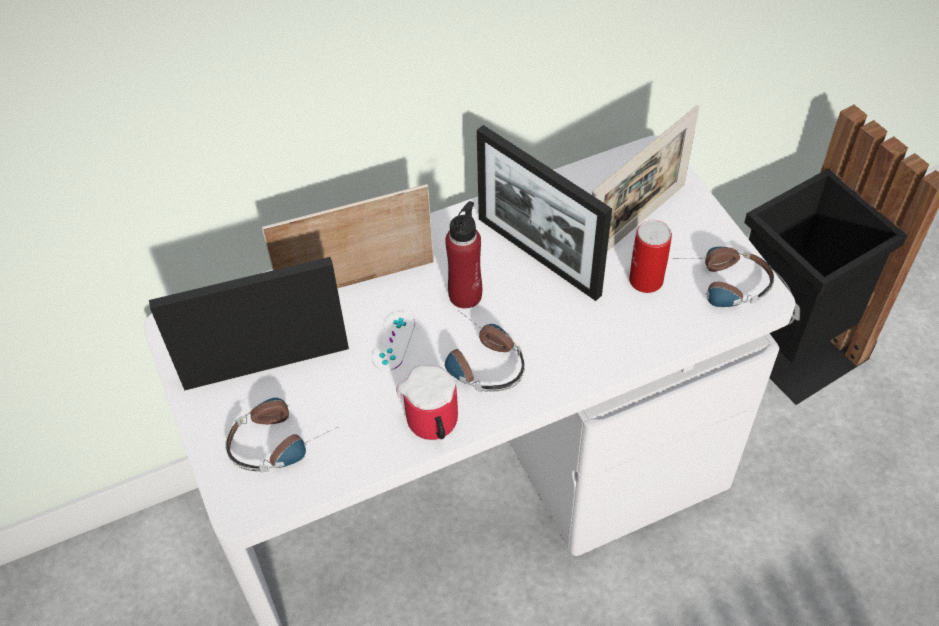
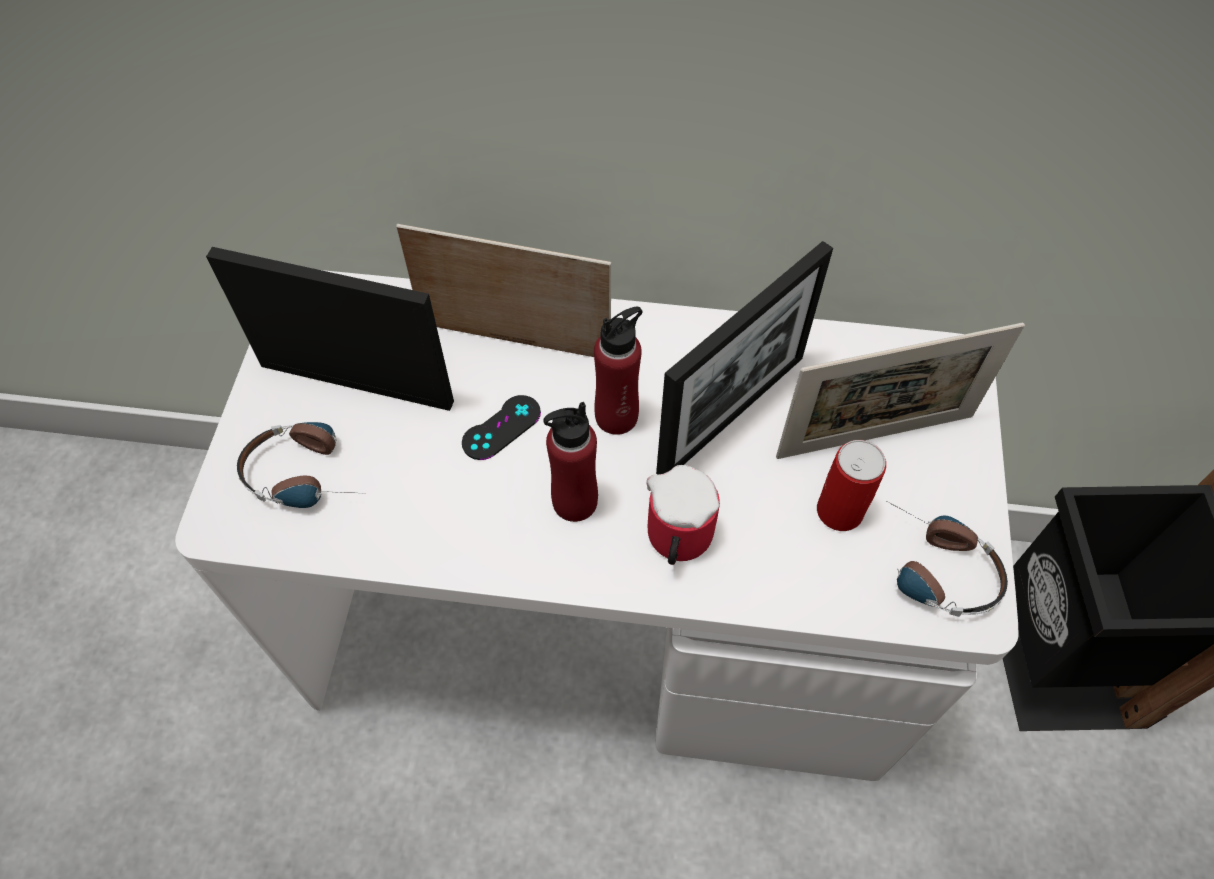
camera: 30 degrees right, 5 degrees up
white game controller [372,312,415,371] -> black game controller [462,395,541,460]
mug [396,365,458,440] -> mug moved to [646,465,720,565]
headphones [445,311,525,392] -> red bottle [543,402,598,522]
picture frame [477,125,612,301] -> picture frame turned 120 degrees counterclockwise [656,241,833,474]

